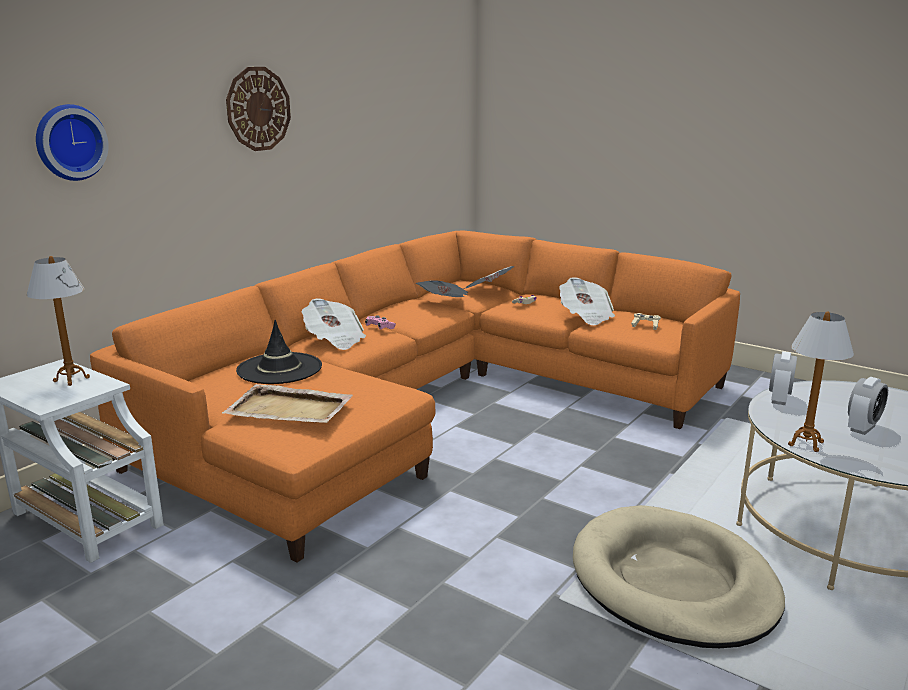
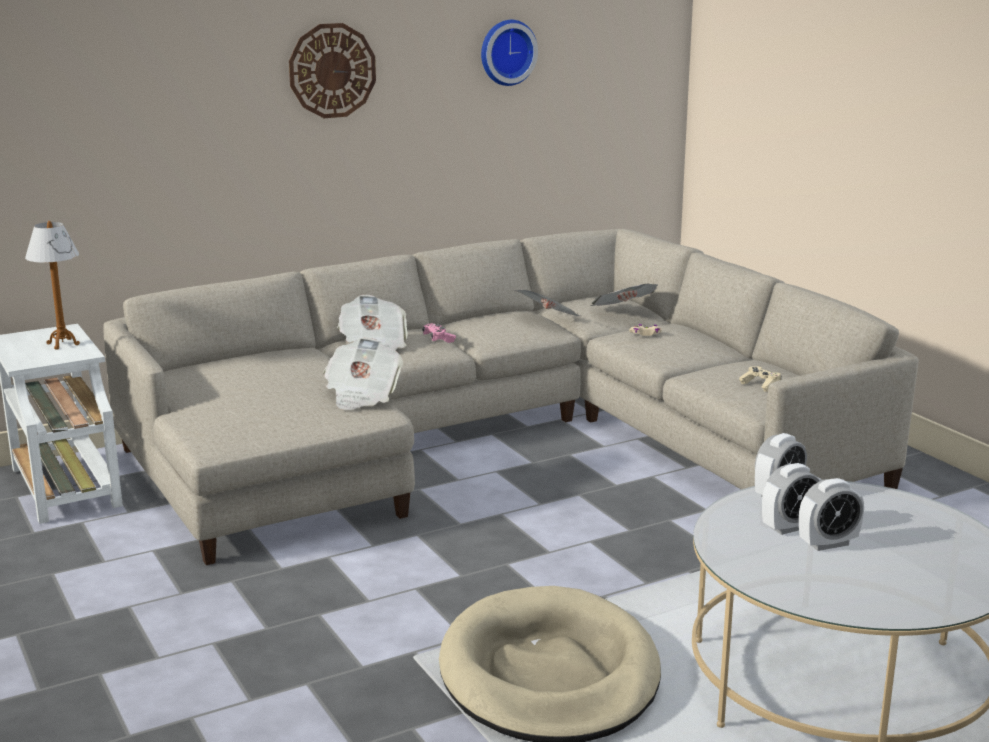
camera: 25 degrees right, 0 degrees up
wall clock [36,104,109,181] -> wall clock moved to [481,20,538,86]
orange sofa [90,230,740,563] -> beige sofa [104,229,919,565]
beige tray [222,384,353,423] -> none
black hat [236,320,322,384] -> none
newspaper [559,277,615,326] -> newspaper moved to [323,337,403,410]
table lamp [788,311,854,452] -> none
none -> alarm clock [762,463,822,535]

